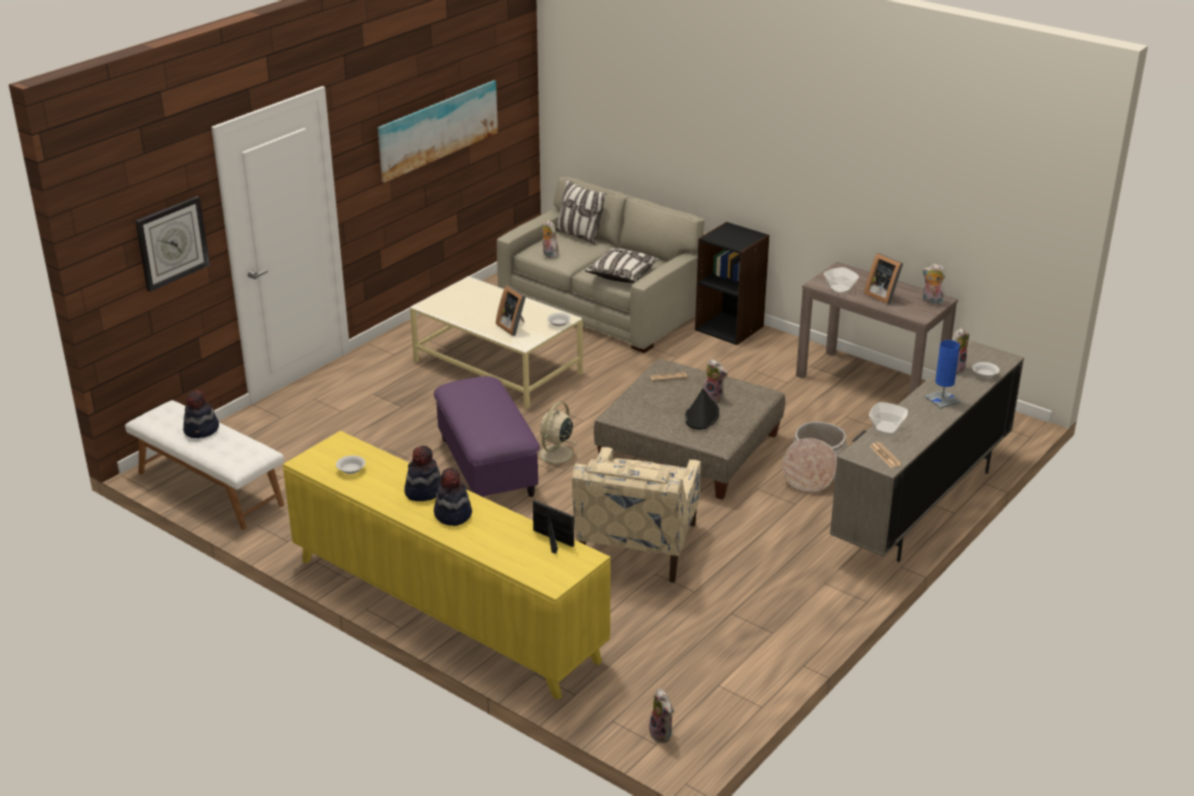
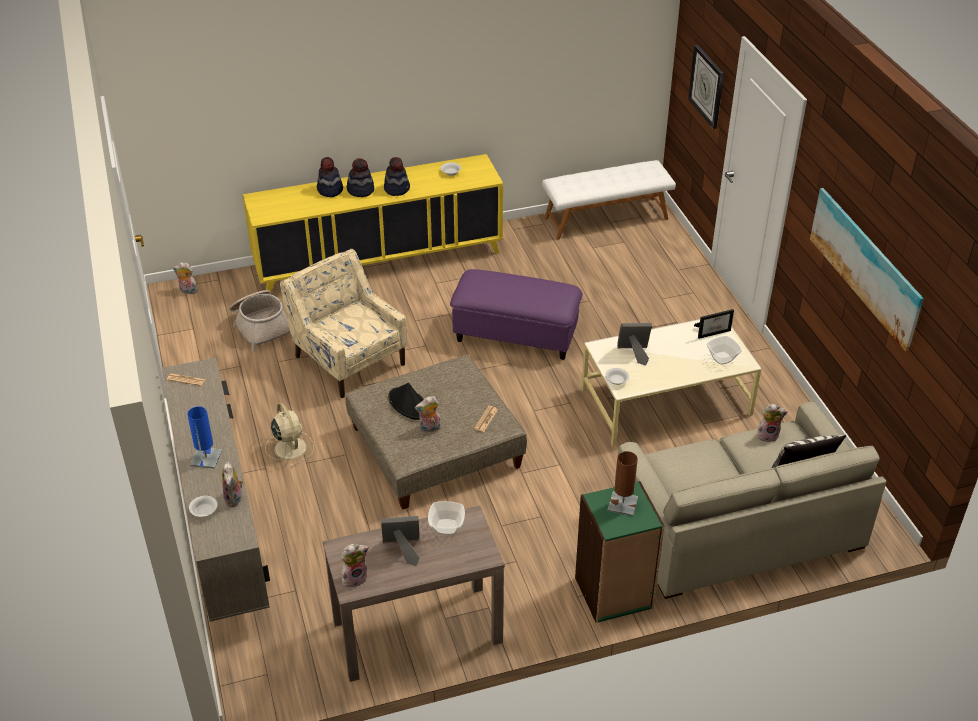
camera: 125 degrees right, 10 degrees up
hat [183,390,219,438] -> hat moved to [317,157,343,197]
picture frame [533,500,574,554] -> picture frame moved to [694,309,734,339]
beige fan [538,402,579,469] -> beige fan moved to [265,403,314,467]
pillow [585,248,659,283] -> none
black bookcase [695,222,770,345] -> green bookcase [575,481,665,623]
basket [783,422,848,493] -> basket moved to [229,290,290,351]
bowl [869,402,908,434] -> bowl moved to [707,336,742,365]
none -> brown table lamp [608,451,638,516]

